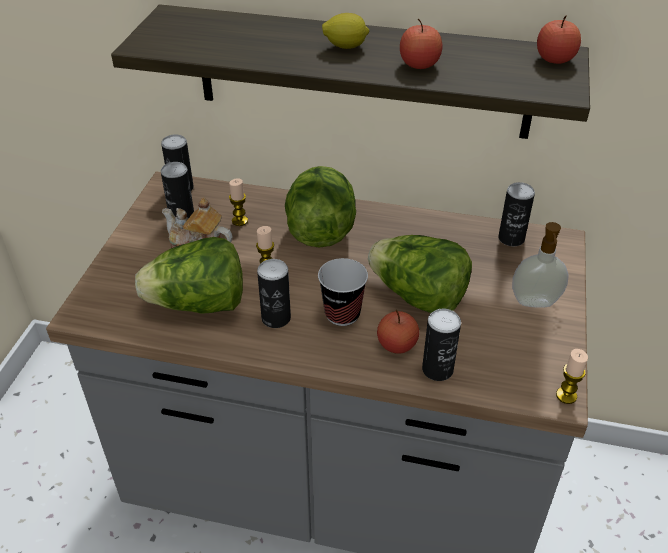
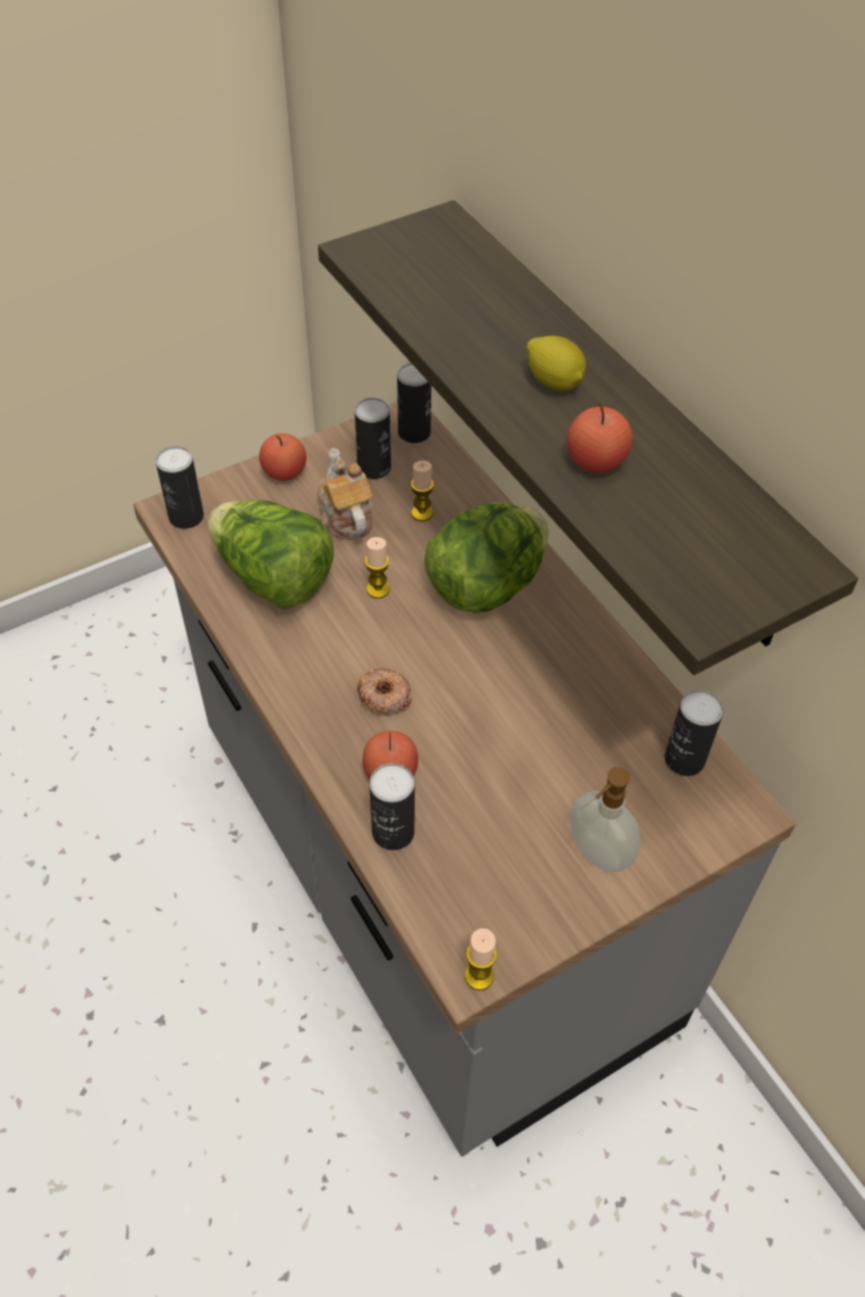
camera: 45 degrees right, 10 degrees up
can [257,259,291,328] -> can moved to [156,446,204,529]
cup [318,258,368,326] -> donut [357,667,412,716]
lettuce [368,235,472,313] -> none
apple [537,16,581,64] -> apple moved to [259,433,307,481]

